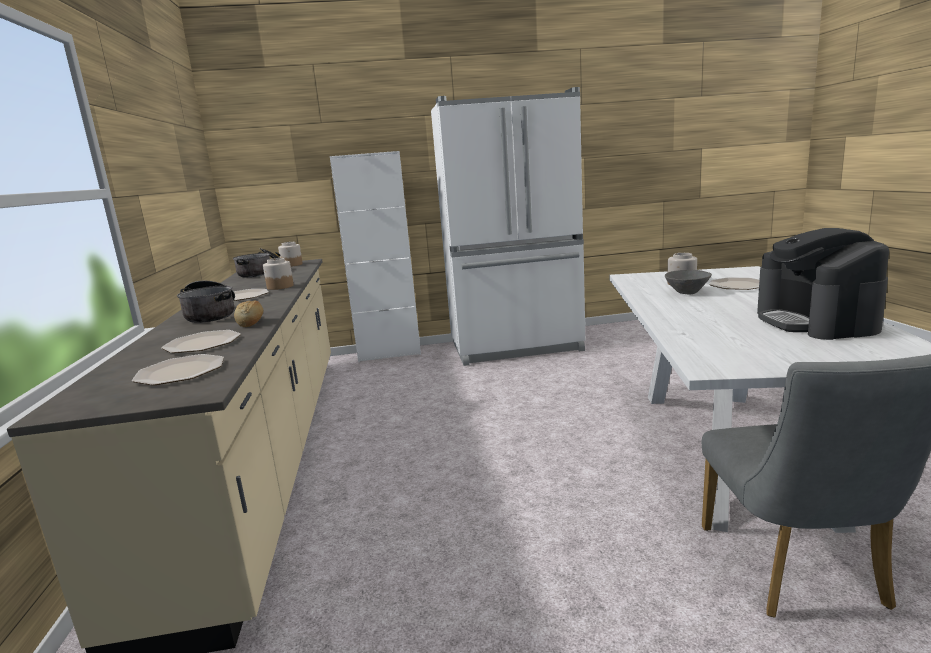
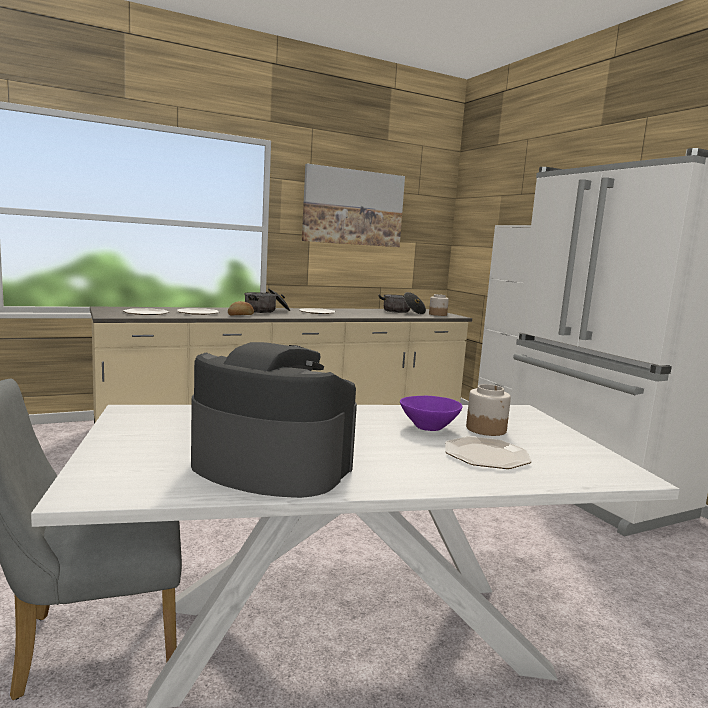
camera: 70 degrees right, 5 degrees down
jar [263,258,294,290] -> none
grey bowl [665,270,712,294] -> purple bowl [400,396,463,431]
coffee machine [757,228,889,340] -> coffee machine turned 45 degrees clockwise [191,342,357,498]
none -> picture [302,164,405,247]

